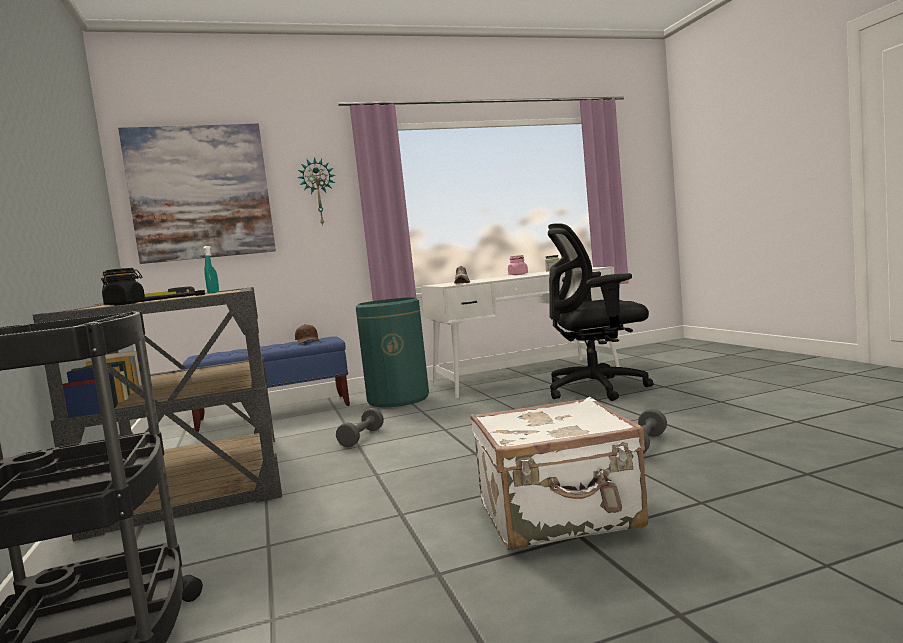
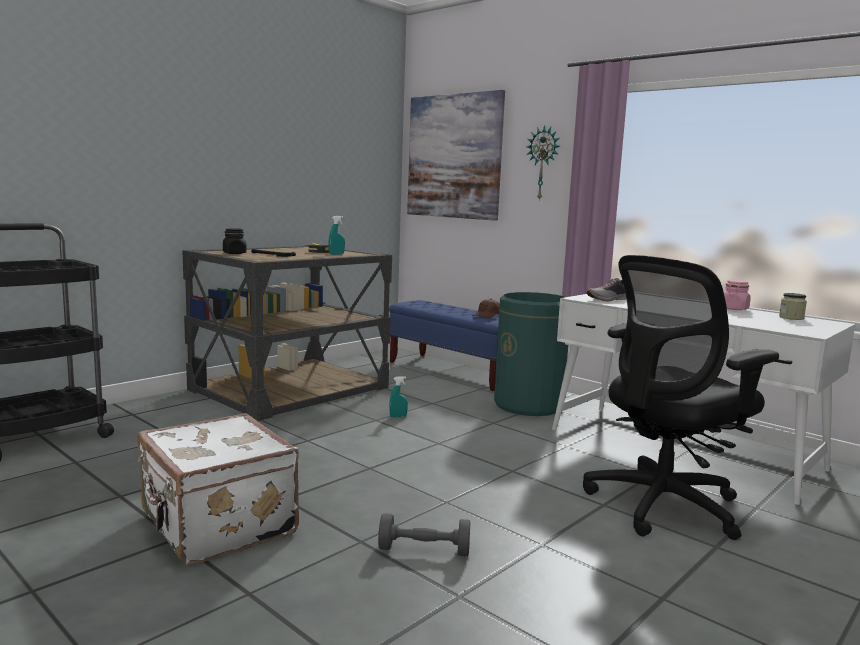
camera: 60 degrees right, 5 degrees up
grey dumbbell [336,408,384,447] -> turquoise spray bottle [389,376,408,417]
black office chair [548,223,653,401] -> black office chair turned 90 degrees counterclockwise [583,255,779,540]

